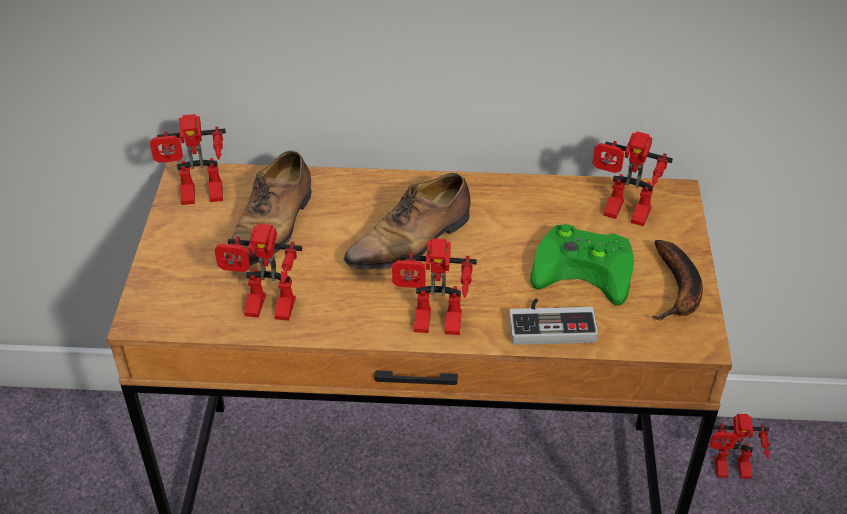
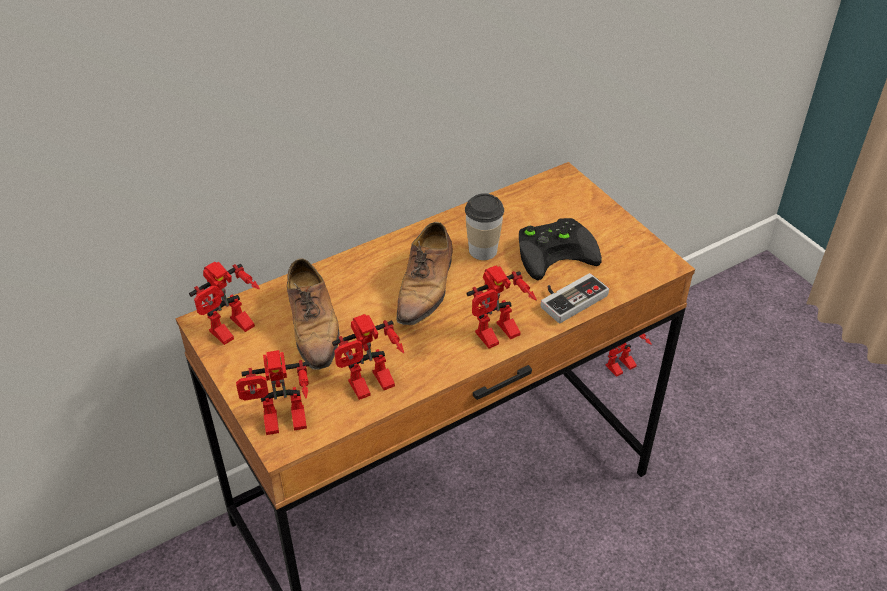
camera: 35 degrees left, 0 degrees up
green game controller [530,224,634,306] -> black game controller [519,218,602,280]
toy robot [592,132,673,226] -> toy robot moved to [236,350,309,435]
banana [652,240,703,320] -> none
none -> cup [465,193,504,260]

